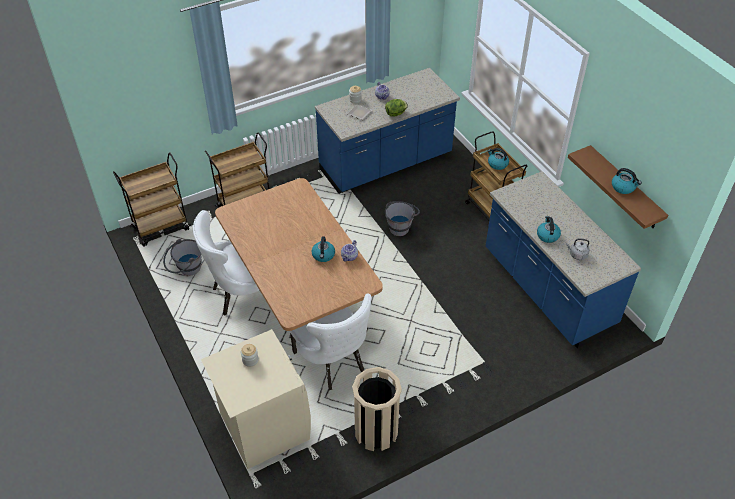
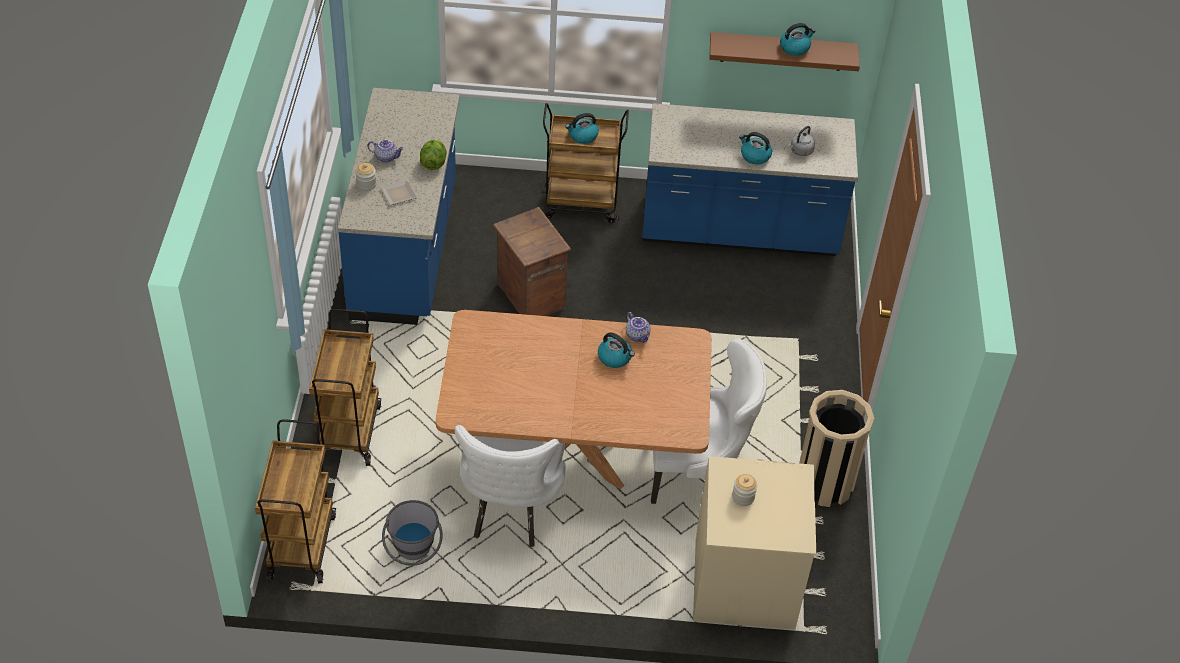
camera: 60 degrees left, 0 degrees up
grey bucket [385,201,420,236] -> crate [493,207,571,316]

